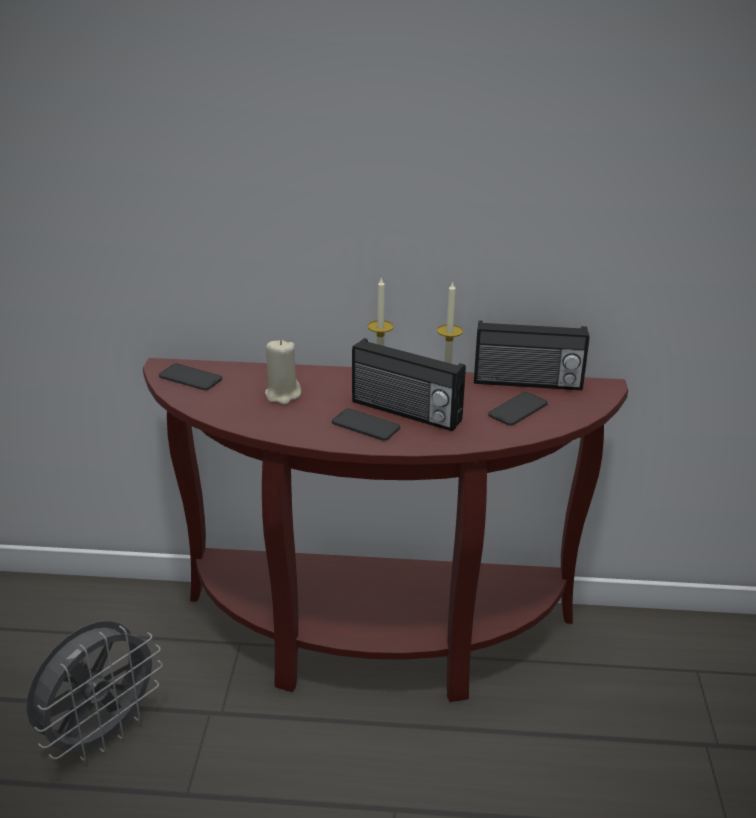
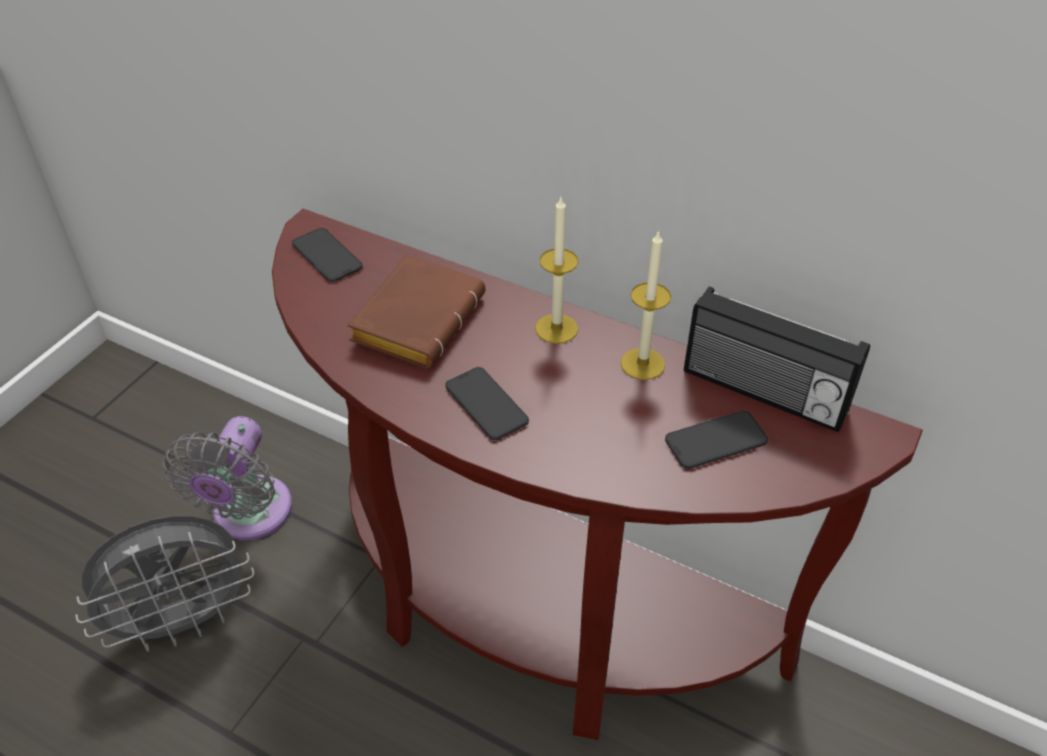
camera: 25 degrees right, 15 degrees up
beige candle [265,339,301,405] -> brown book [347,254,485,369]
radio [352,338,466,431] -> none
none -> grey fan [163,416,292,540]

